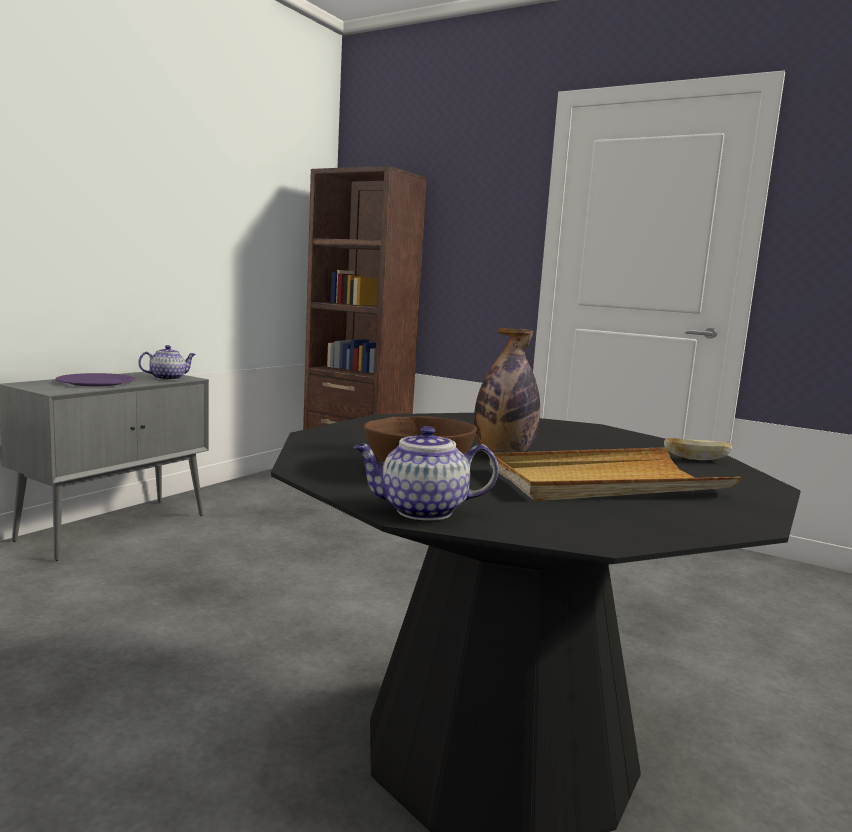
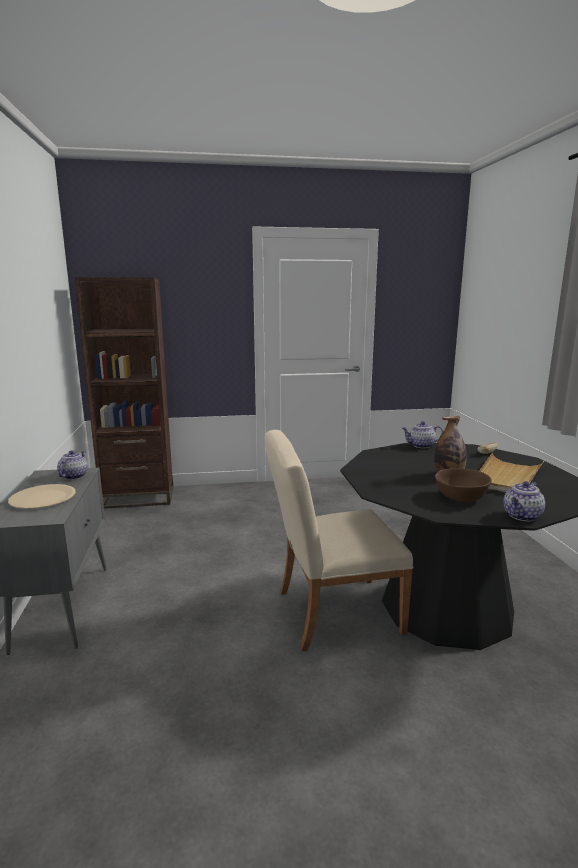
camera: 40 degrees left, 5 degrees up
purple plate [55,373,135,386] -> beige plate [8,484,76,509]
none -> beige chair [265,430,414,651]
none -> teapot [402,421,443,448]

